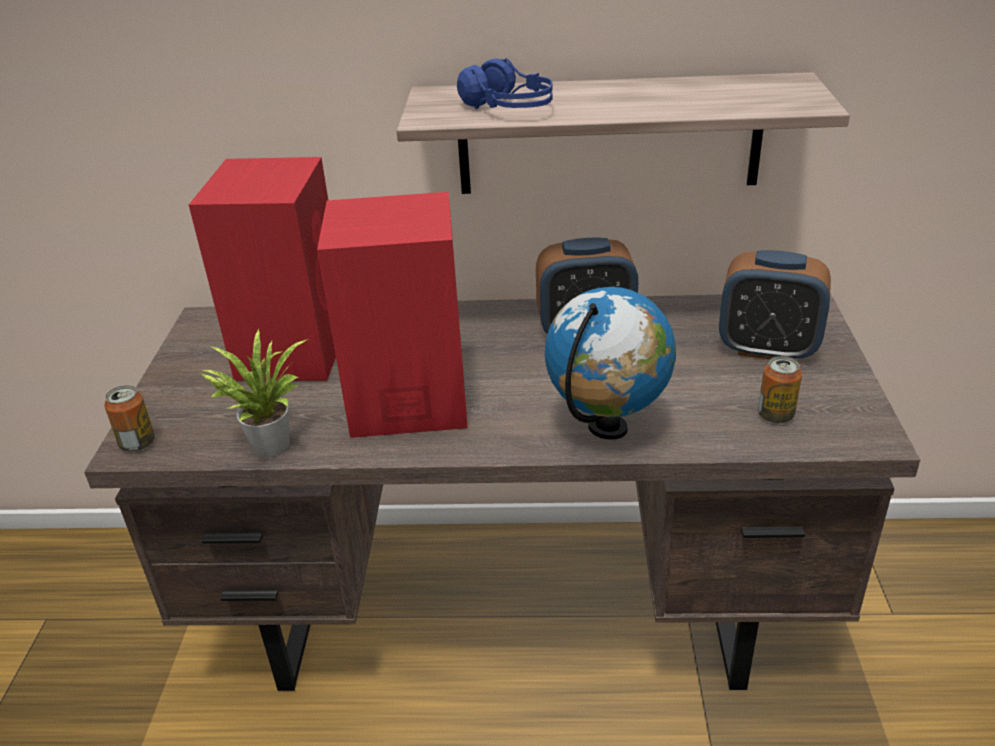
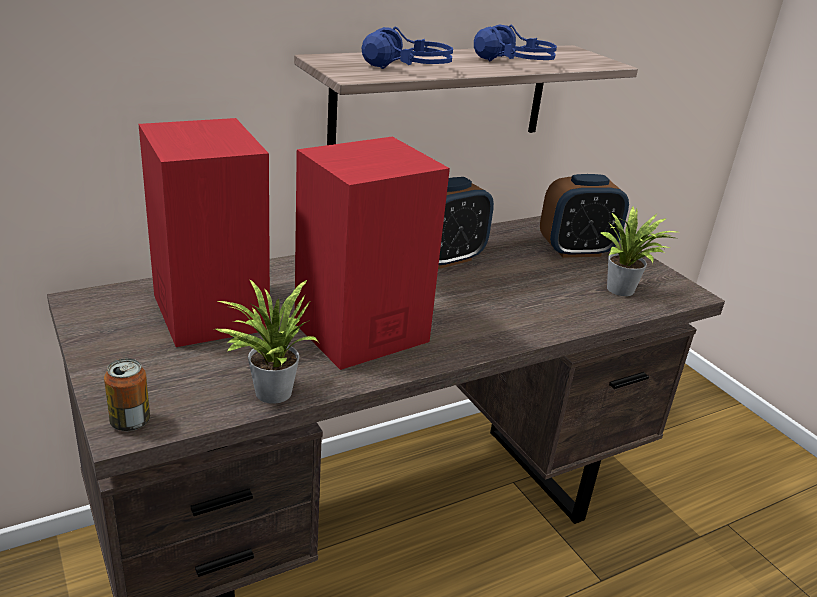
camera: 35 degrees left, 5 degrees down
globe [545,287,676,440] -> none
can [758,356,802,423] -> potted plant [601,207,677,296]
none -> blue headphones [474,25,557,61]

